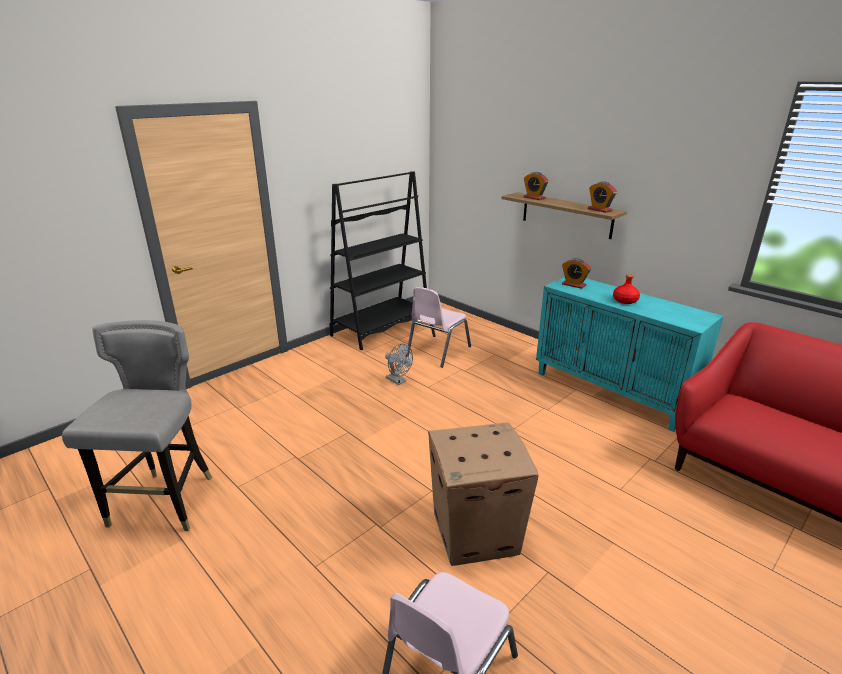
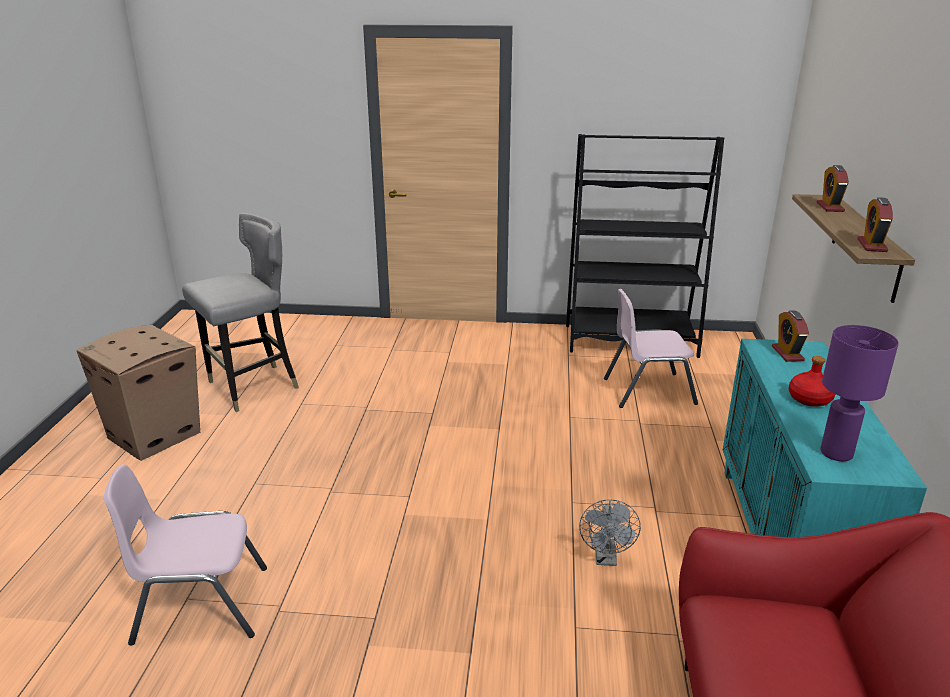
camera: 50 degrees right, 0 degrees up
grey fan [385,344,413,385] -> grey fan moved to [579,499,641,566]
cardboard box [428,422,539,566] -> cardboard box moved to [77,325,201,461]
none -> purple table lamp [820,325,899,461]

